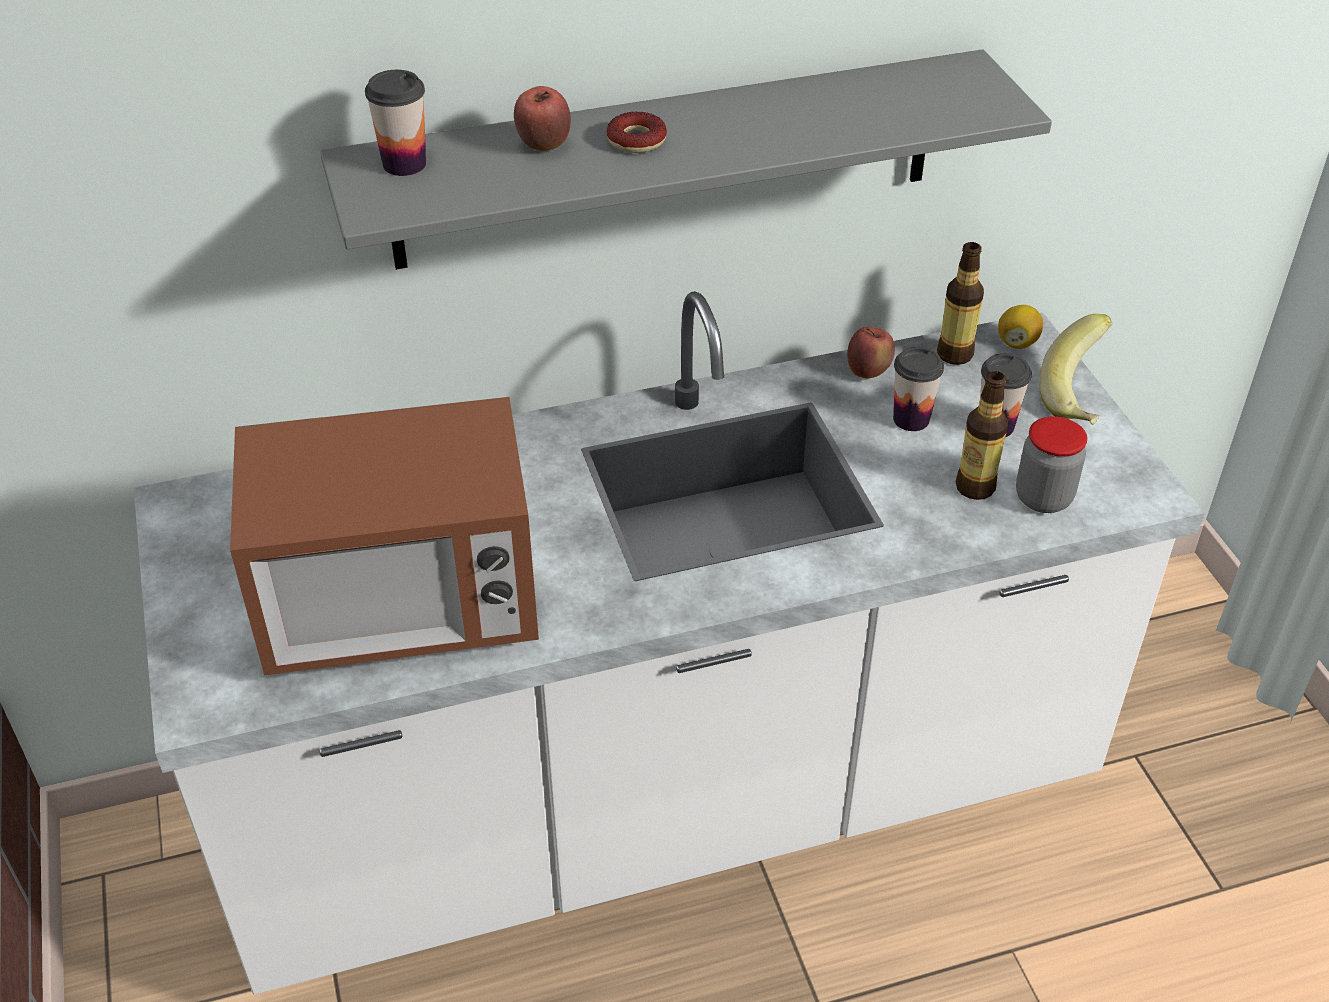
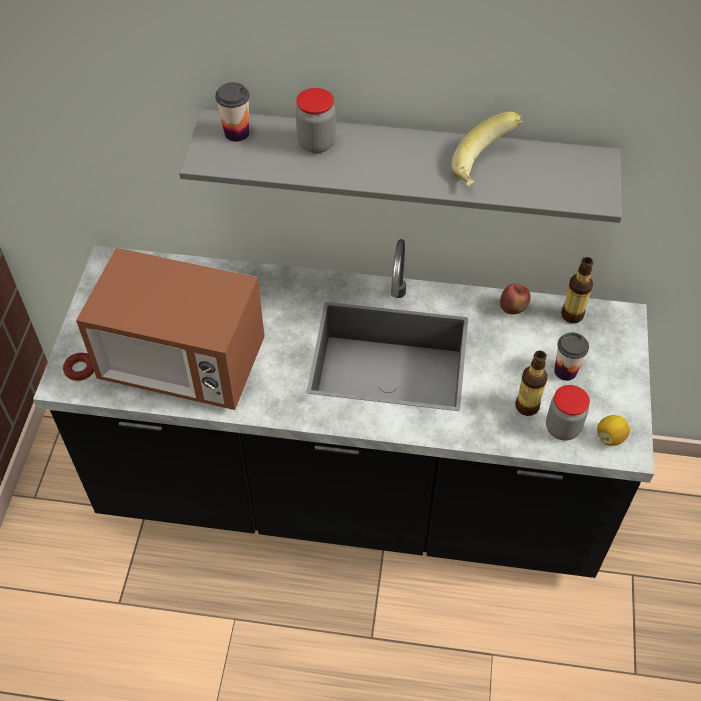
camera: 25 degrees right, 10 degrees up
white counter [134,291,1205,995] -> black counter [33,239,654,578]
apple [514,86,571,151] -> jar [296,88,336,153]
donut [606,111,667,153] -> donut moved to [63,353,94,381]
cup [893,347,944,431] -> none
lemon [998,305,1043,349] -> lemon moved to [597,415,630,446]
banana [1039,314,1112,425] -> banana moved to [451,111,522,187]

